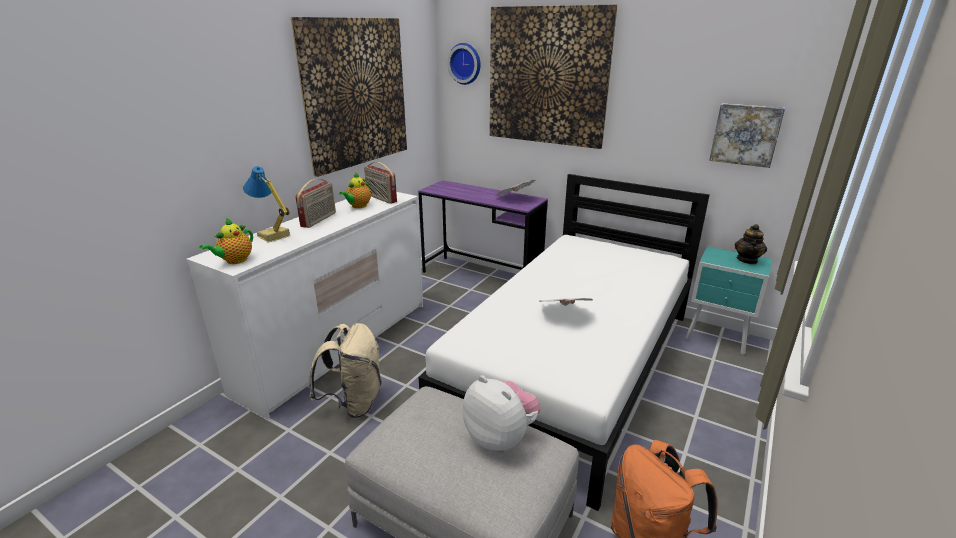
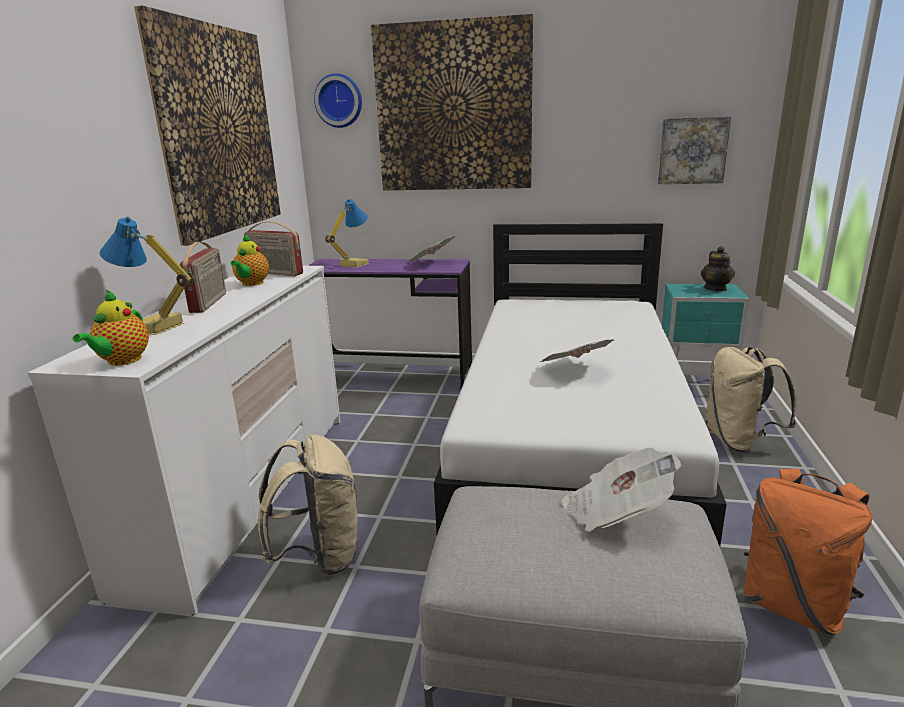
camera: 20 degrees left, 5 degrees down
plush toy [463,375,541,452] -> newspaper [561,448,682,532]
none -> table lamp [325,199,369,268]
none -> beige backpack [705,347,797,453]

